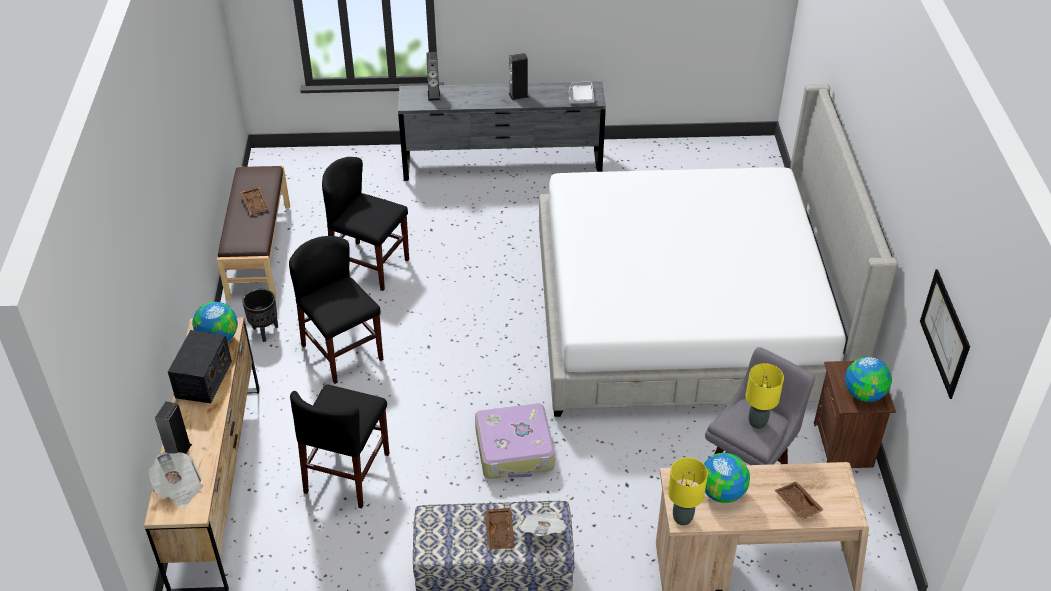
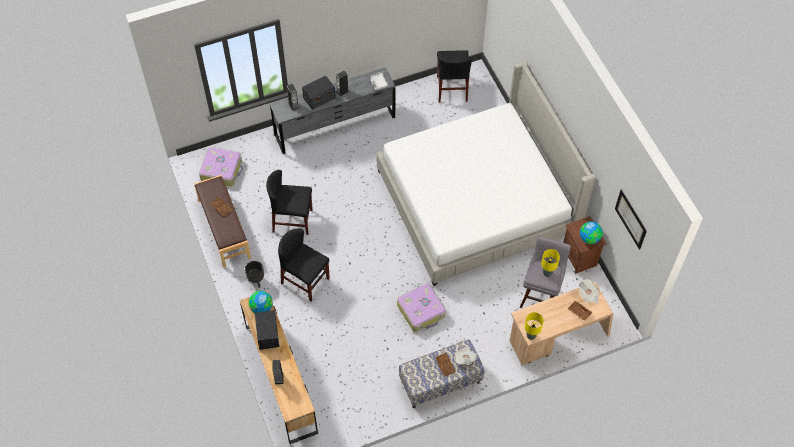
camera: 20 degrees left, 15 degrees up
newspaper [148,452,203,508] -> newspaper moved to [579,279,600,304]
black chair [290,384,390,508] -> black chair moved to [437,50,472,102]
globe [704,453,750,503] -> none
none -> suitcase [199,147,243,186]
none -> radio [302,75,336,110]

